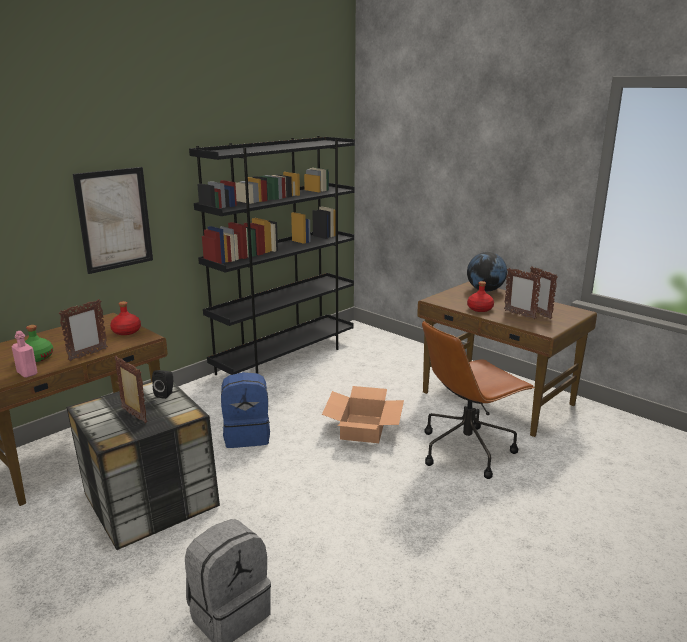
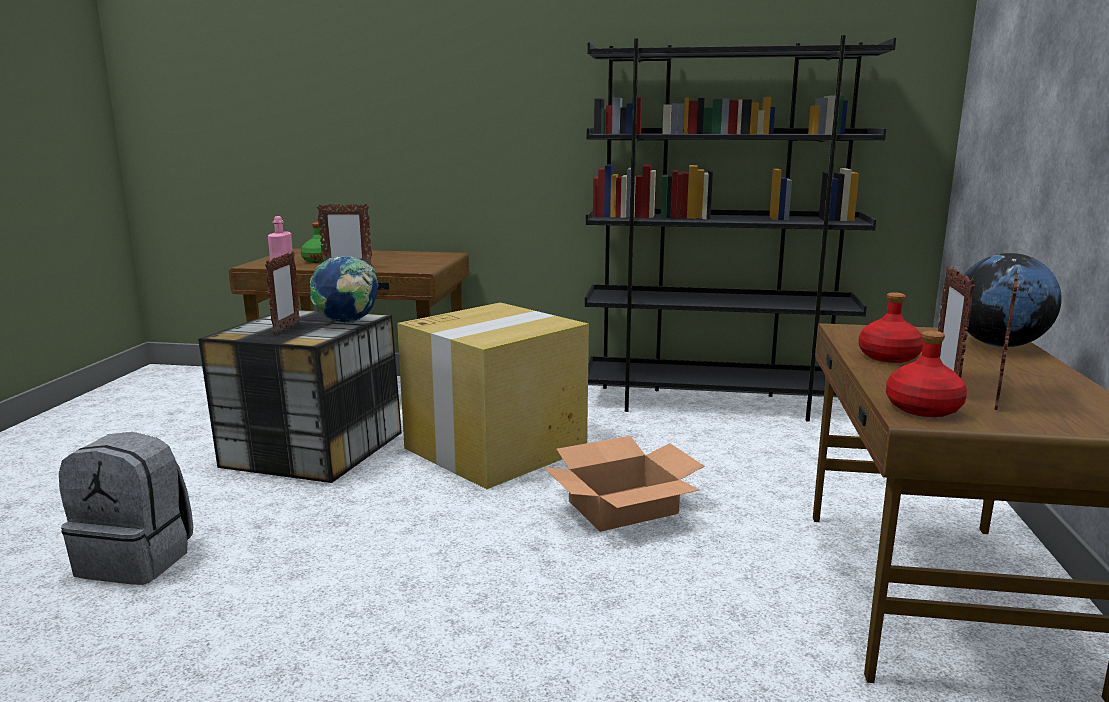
camera: 55 degrees right, 5 degrees down
picture [73,167,153,274] -> none
red bottle [110,301,141,335] -> red bottle moved to [886,330,967,417]
black speaker [152,370,173,399] -> globe [310,256,379,324]
blue backpack [221,372,270,448] -> cardboard box [397,302,589,489]
brown office chair [422,321,535,479] -> none

